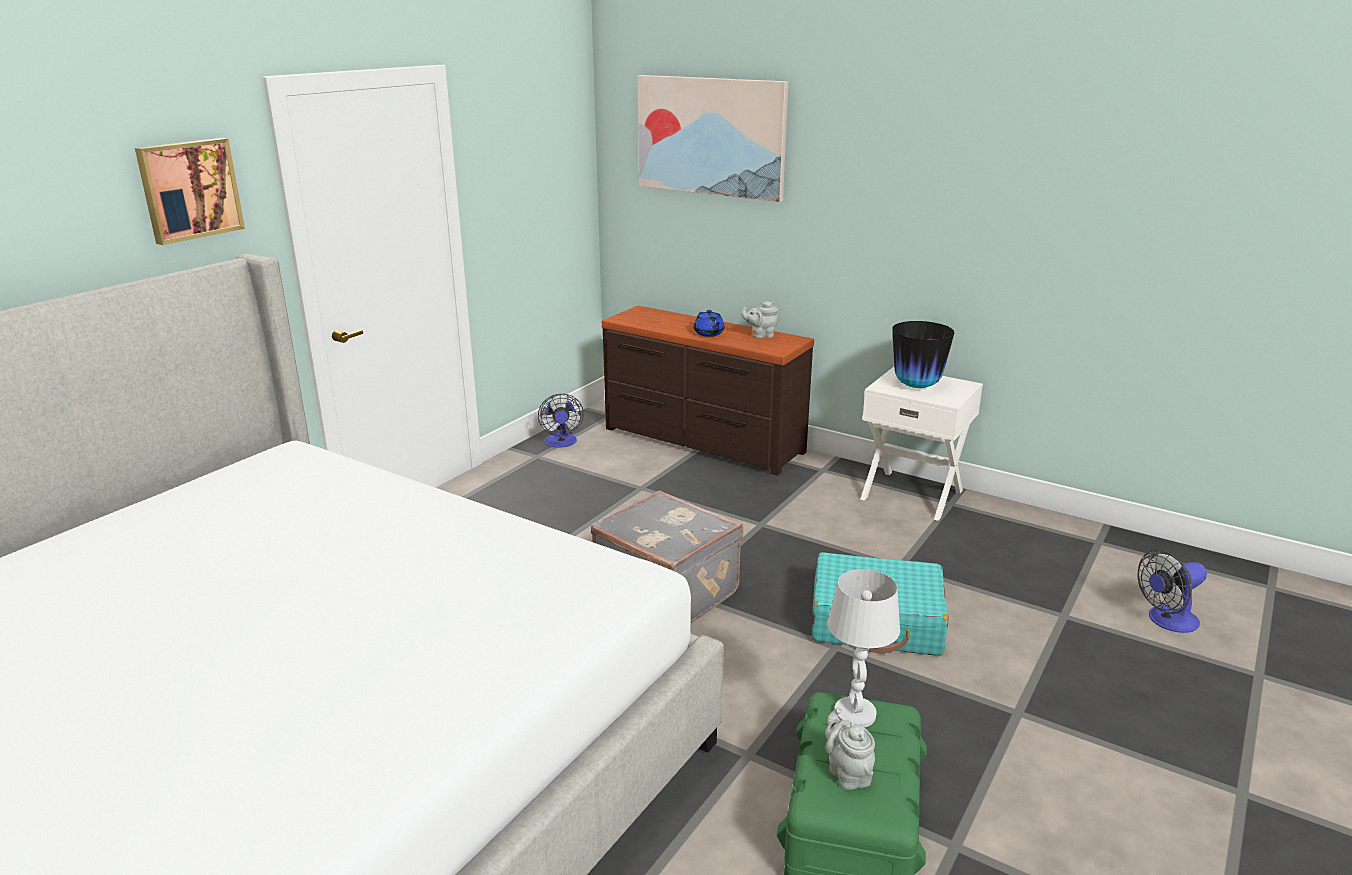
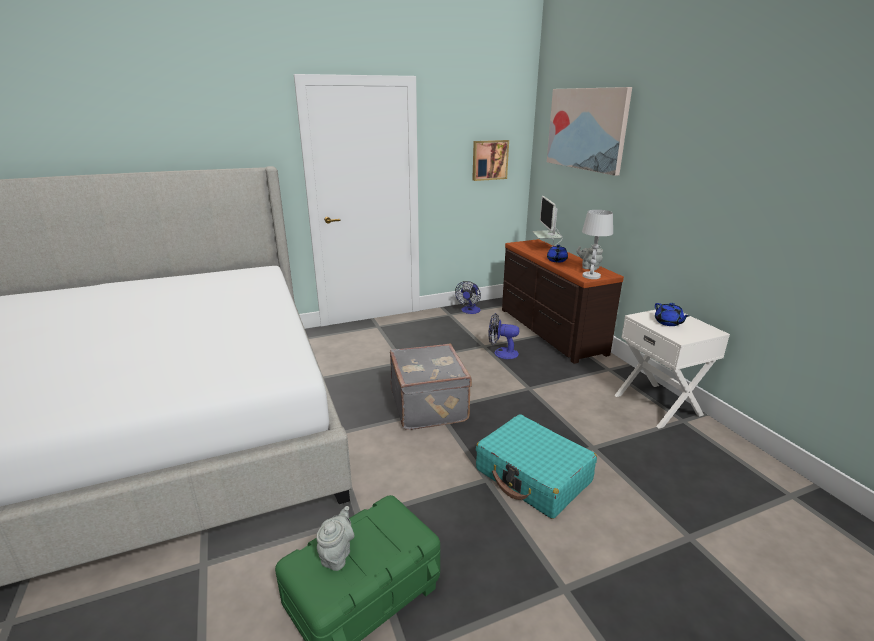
camera: 35 degrees right, 0 degrees up
picture [135,138,245,245] -> picture moved to [472,140,509,181]
white table lamp [827,569,900,728] -> white table lamp moved to [582,210,613,279]
vase [892,321,954,388] -> blue teapot [655,303,689,326]
fan [1137,550,1207,633] -> fan moved to [489,313,519,359]
none -> monitor [532,196,563,246]

